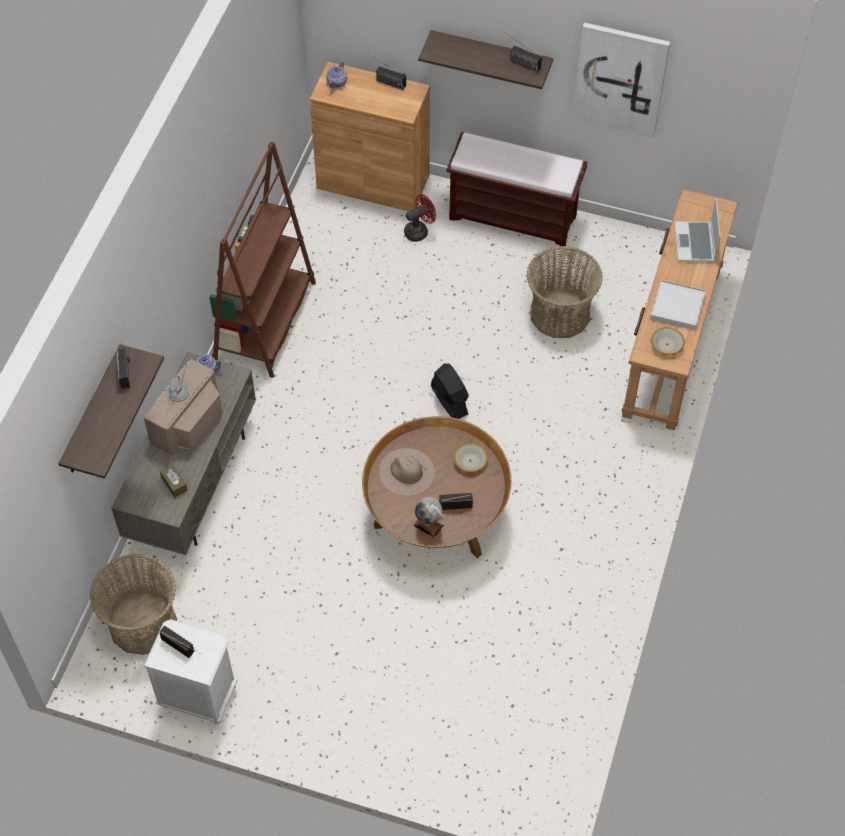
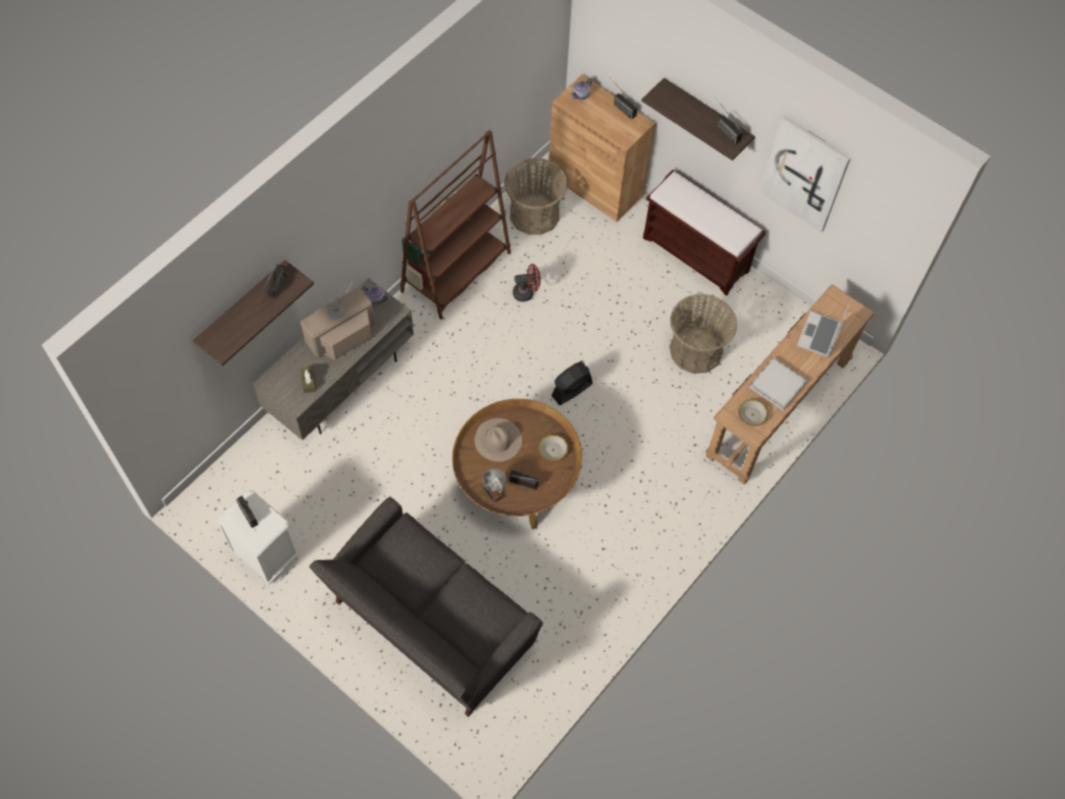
camera: 20 degrees right, 5 degrees up
basket [90,554,177,655] -> basket moved to [504,158,568,235]
red fan [404,194,436,242] -> red fan moved to [513,264,541,302]
black fan [431,363,468,419] -> black fan turned 120 degrees counterclockwise [551,362,593,405]
none -> grey sofa [309,497,543,717]

